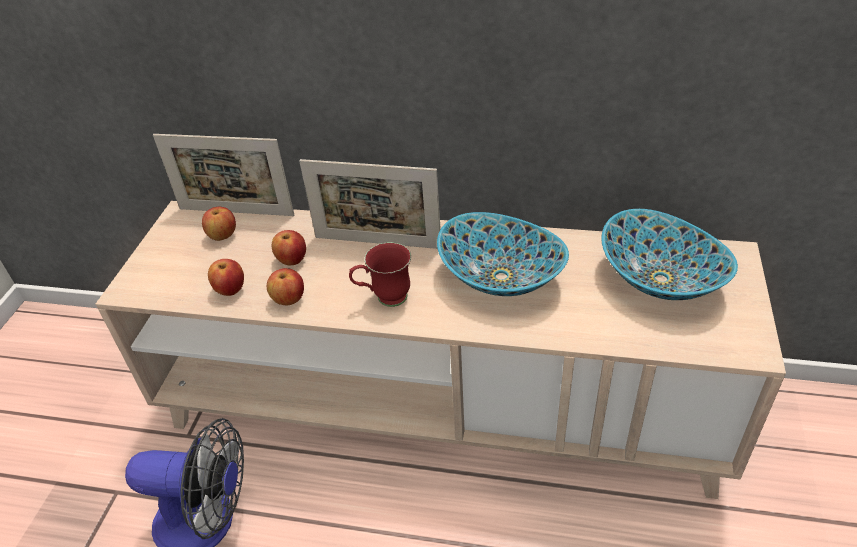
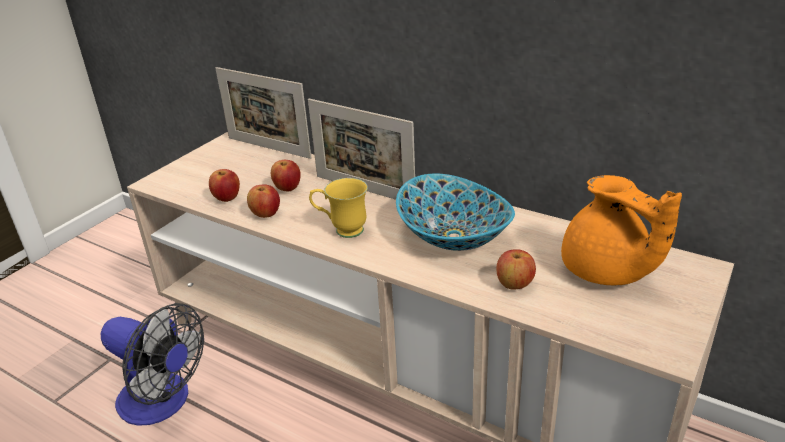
camera: 20 degrees right, 10 degrees down
apple [202,207,236,241] -> apple moved to [496,249,536,290]
red mug [349,242,411,307] -> yellow mug [309,178,368,238]
bowl [601,209,738,300] -> orange teapot [561,175,682,285]

